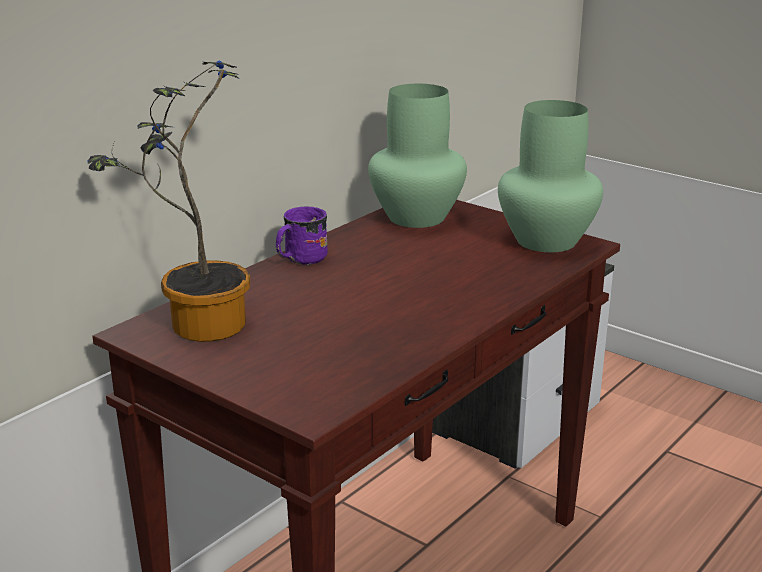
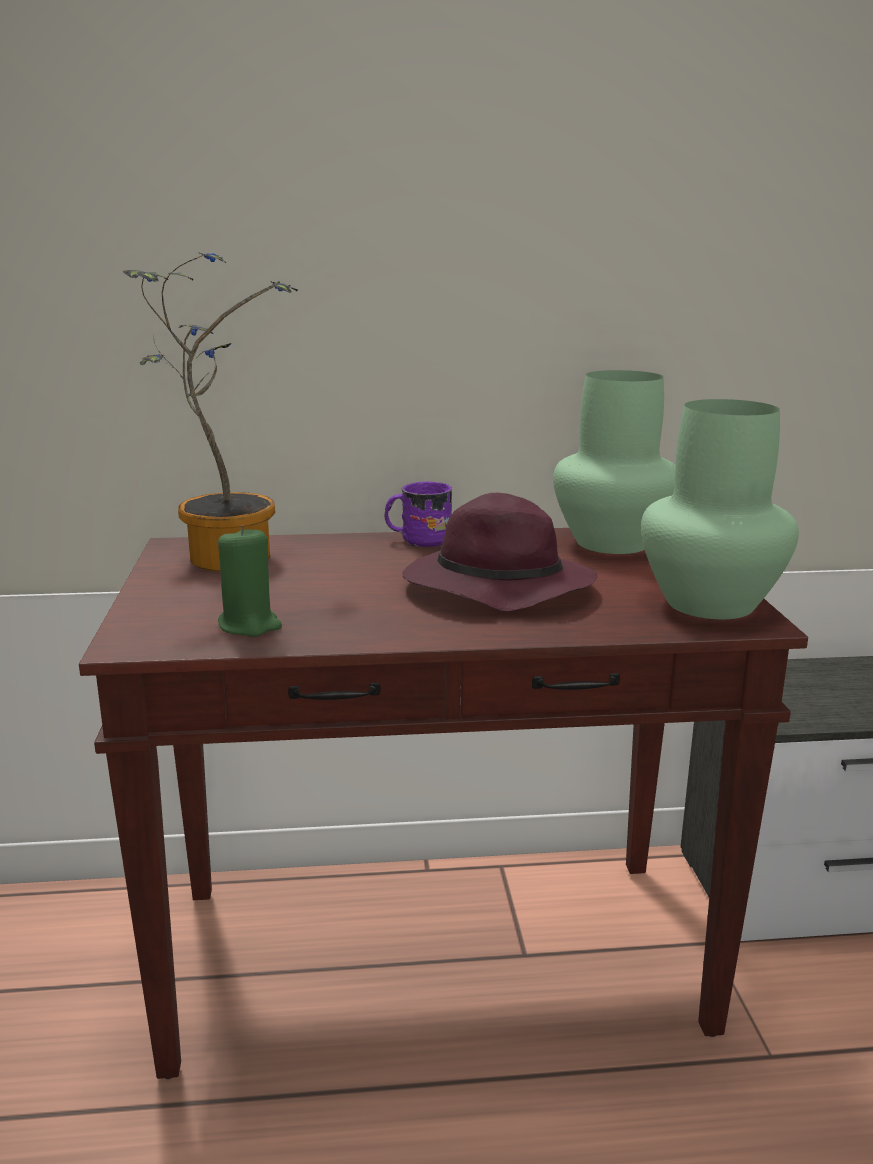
camera: 45 degrees right, 5 degrees down
none -> green candle [218,525,282,637]
none -> purple hat [402,493,597,611]

